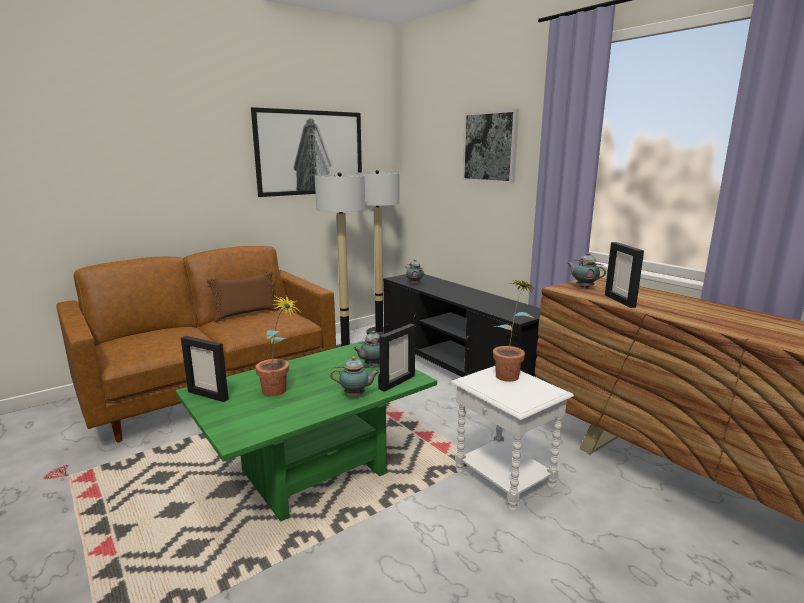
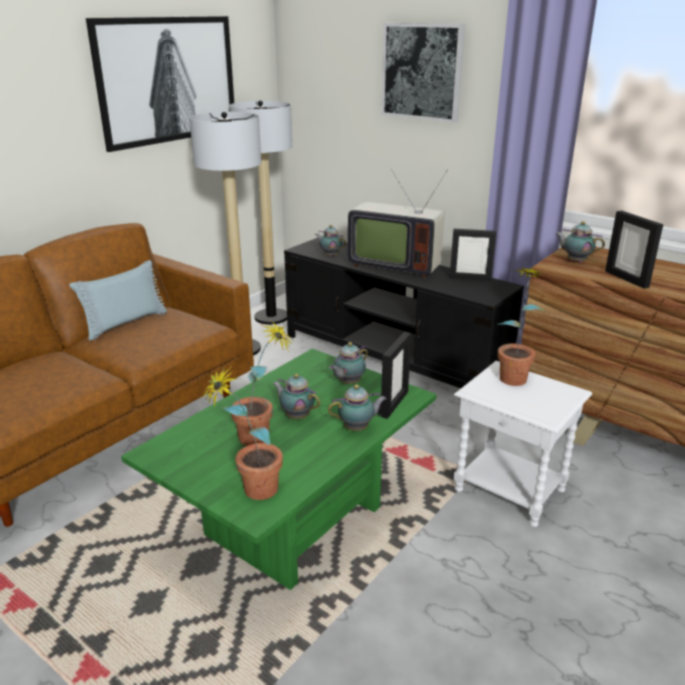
camera: 15 degrees left, 10 degrees up
picture frame [181,336,229,402] -> picture frame moved to [450,229,496,281]
brown pillow [207,271,279,322] -> blue pillow [69,260,167,341]
none -> potted plant [200,365,283,500]
none -> teapot [272,374,320,419]
none -> television [348,169,448,278]

